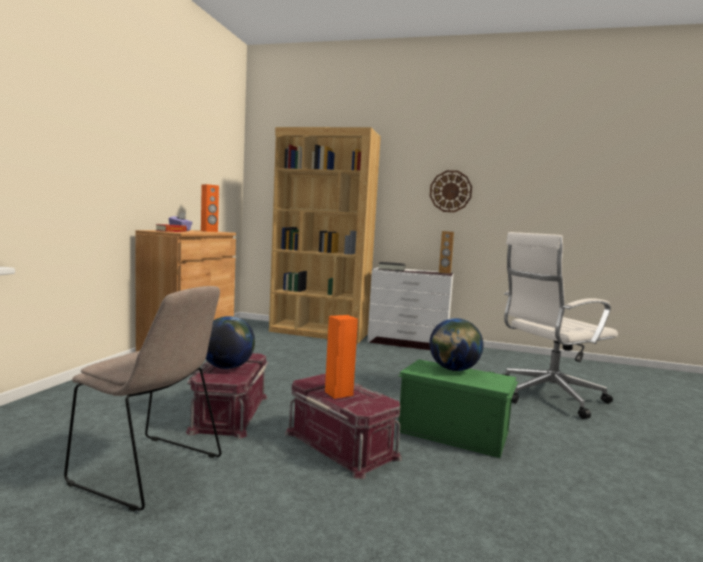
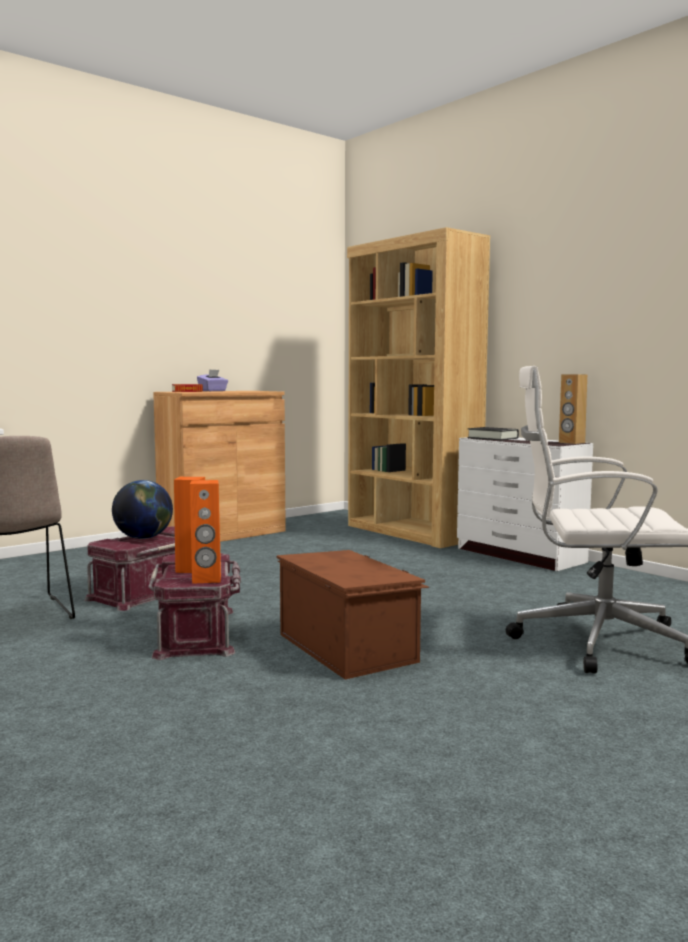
camera: 35 degrees right, 0 degrees up
orange speaker [201,184,219,232] -> orange speaker moved to [190,480,221,584]
green storage box [399,359,518,458] -> brown storage box [277,550,429,680]
globe [429,318,483,371] -> none
wall clock [430,170,472,212] -> none

